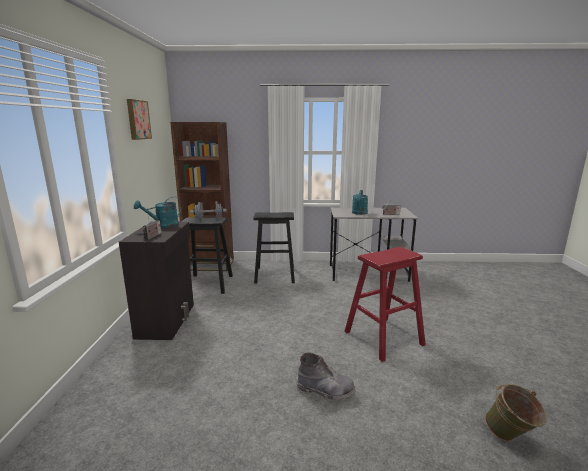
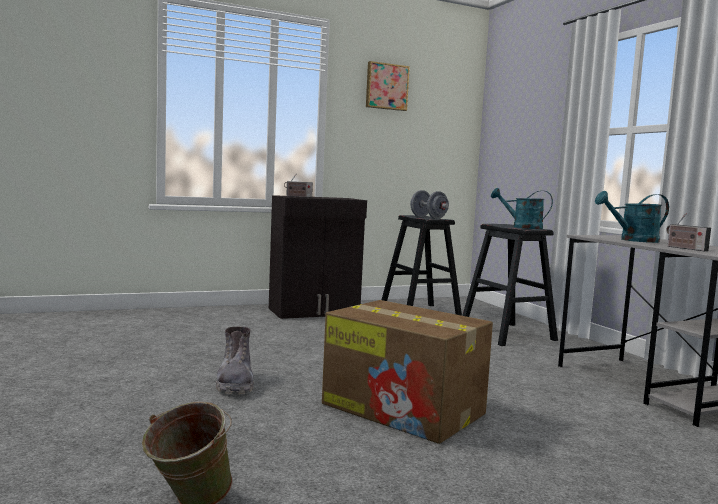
camera: 65 degrees right, 10 degrees down
turquoise watering can [134,197,182,228] -> turquoise watering can moved to [491,188,553,229]
brown bookcase [170,122,234,271] -> none
red stool [344,247,426,362] -> cardboard box [322,300,493,444]

